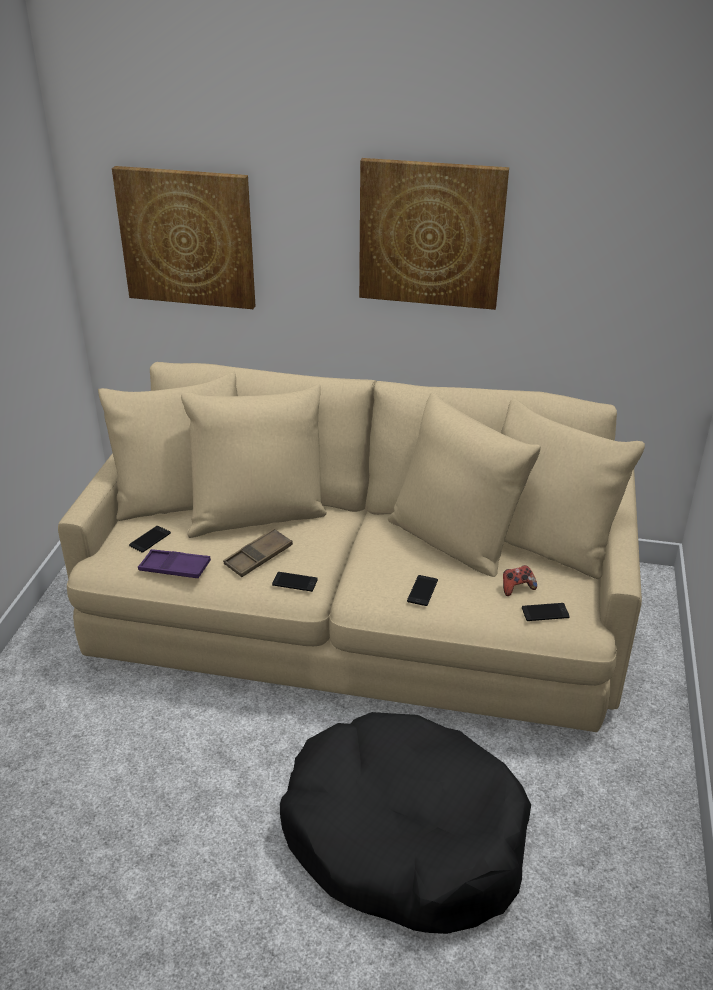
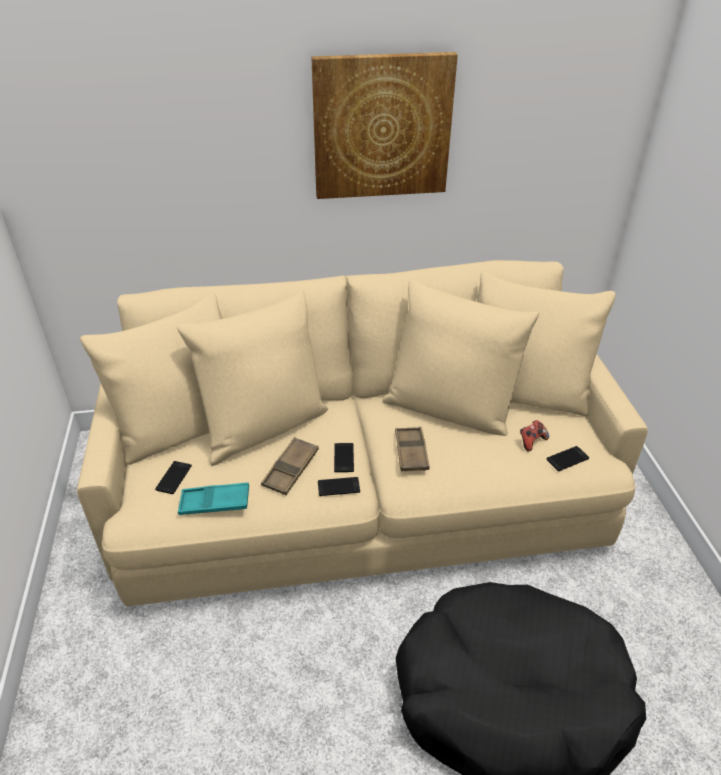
camera: 20 degrees left, 5 degrees up
picture [112,166,255,309] -> none
purple tray [138,549,211,578] -> turquoise tray [178,482,249,515]
phone [407,575,438,606] -> phone moved to [334,443,354,472]
none -> brown tray [395,427,429,471]

